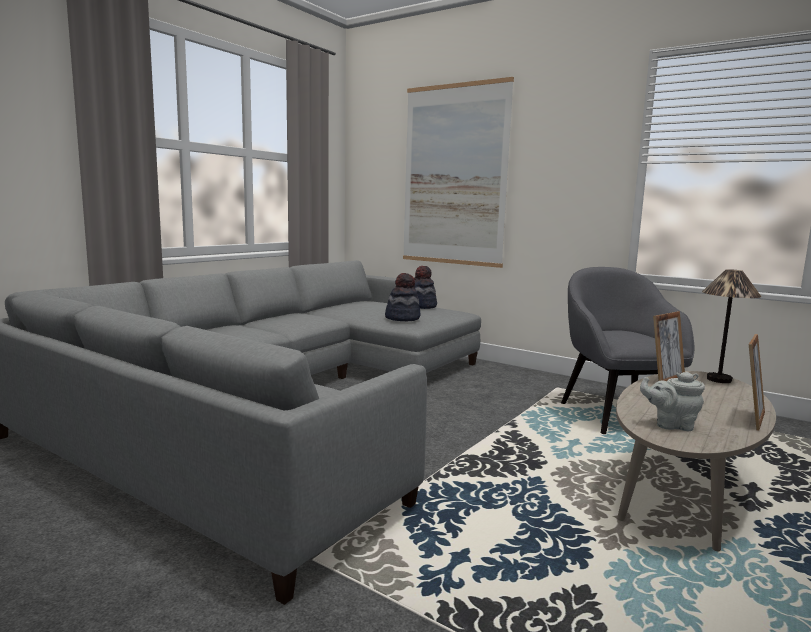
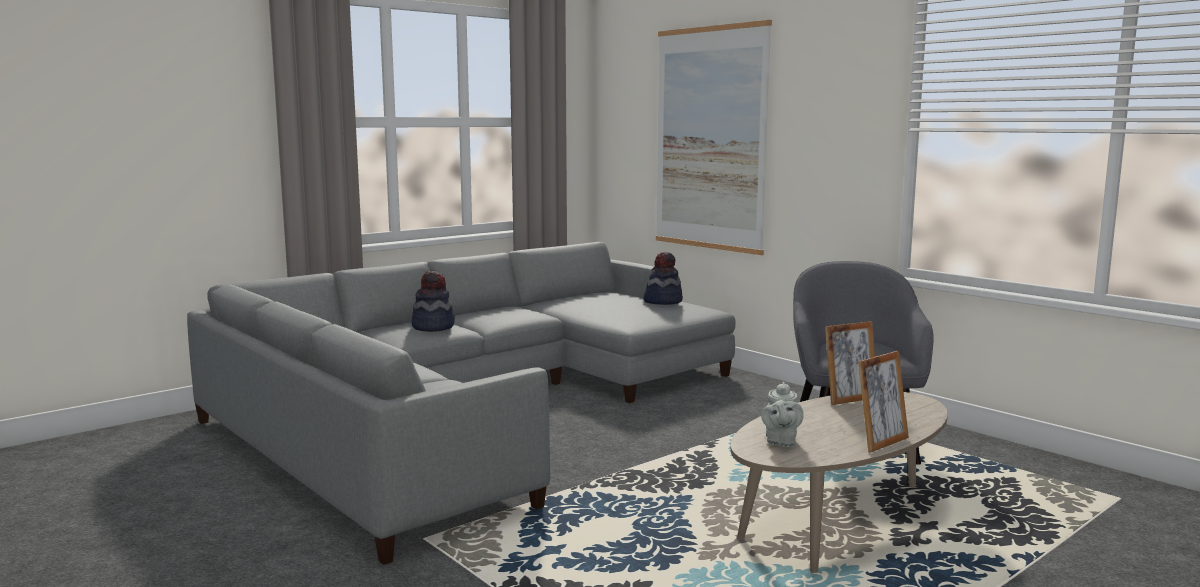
camera: 15 degrees right, 0 degrees up
hat [385,273,421,321] -> hat moved to [412,271,455,332]
grey teapot [640,372,705,431] -> grey teapot turned 105 degrees counterclockwise [761,382,804,447]
table lamp [702,269,761,383] -> none

